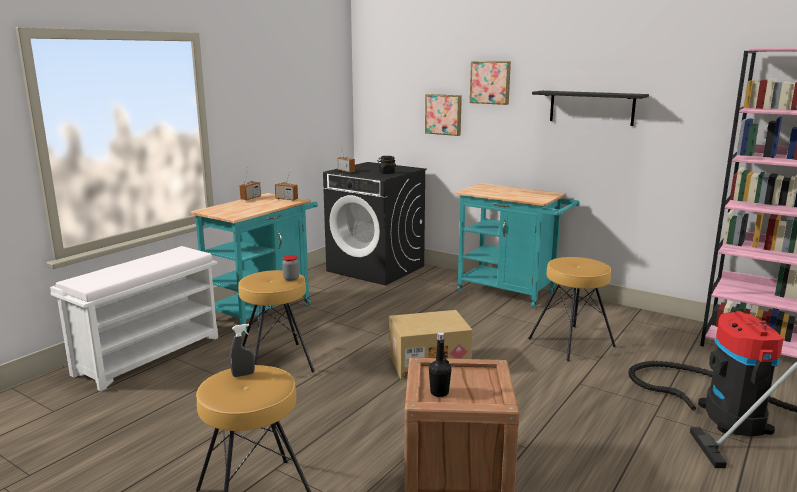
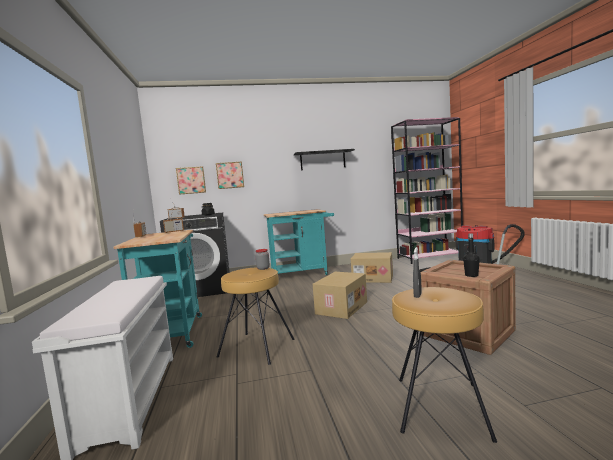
camera: 45 degrees left, 10 degrees down
picture [470,61,511,105] -> picture moved to [176,166,206,195]
brown stool [528,257,616,361] -> cardboard box [351,252,393,283]

